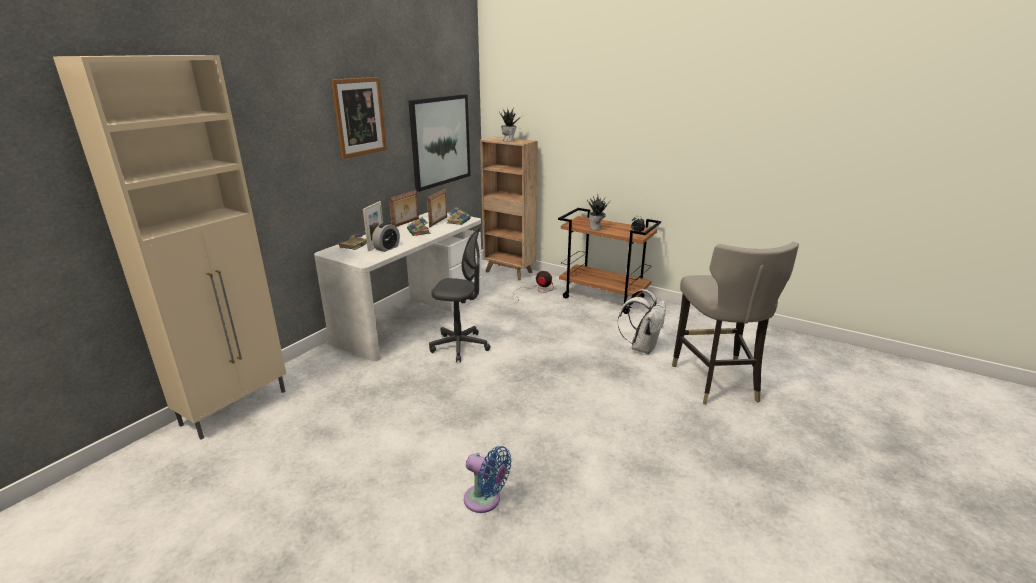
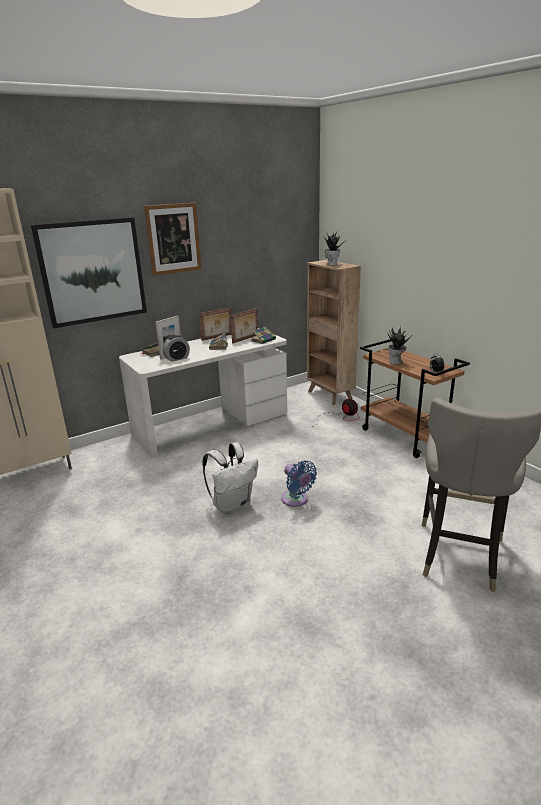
camera: 25 degrees right, 0 degrees up
picture [408,94,471,192] -> picture moved to [31,217,147,328]
grey office chair [429,226,491,362] -> none
blue fan [464,446,511,513] -> blue fan moved to [281,460,317,507]
white backpack [618,289,666,354] -> white backpack moved to [202,442,258,514]

